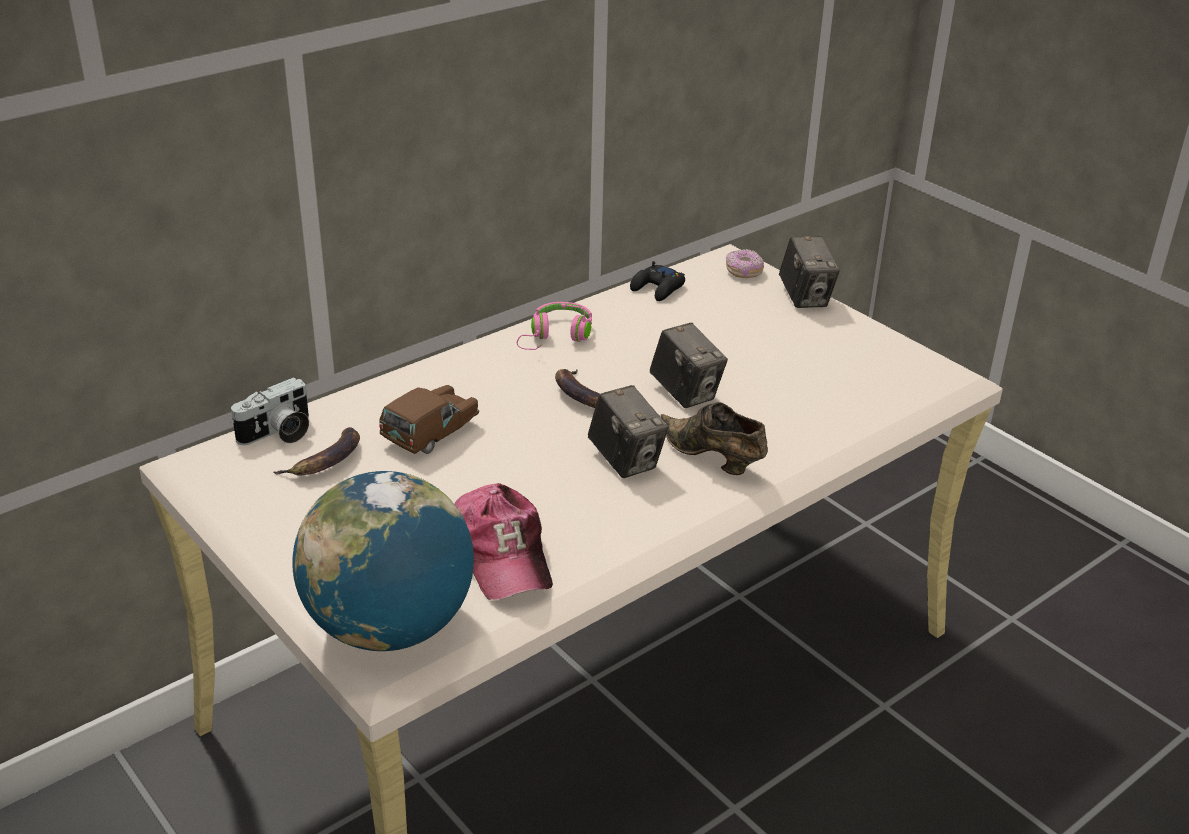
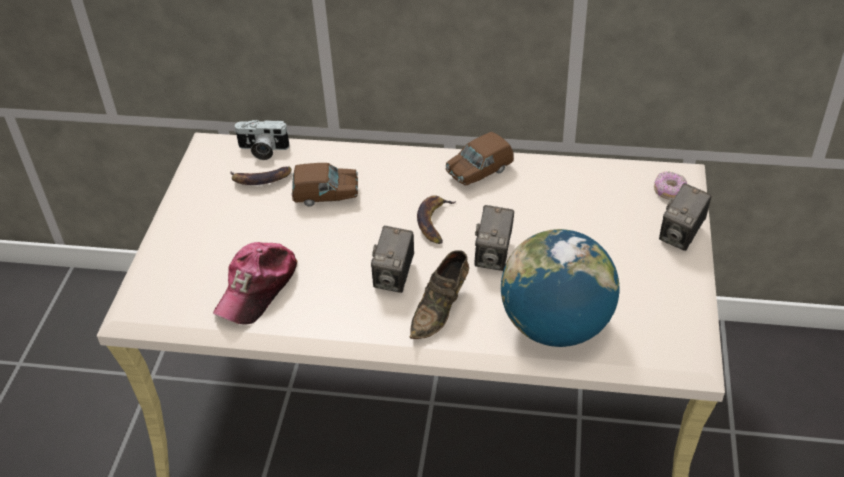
camera: 50 degrees right, 10 degrees up
globe [292,471,474,651] -> globe moved to [501,229,619,347]
pink headphones [517,302,592,350] -> brown toy car [445,132,514,185]
black game controller [630,261,685,301] -> none
brown shoe [661,402,768,475] -> brown shoe turned 150 degrees counterclockwise [410,250,469,339]

